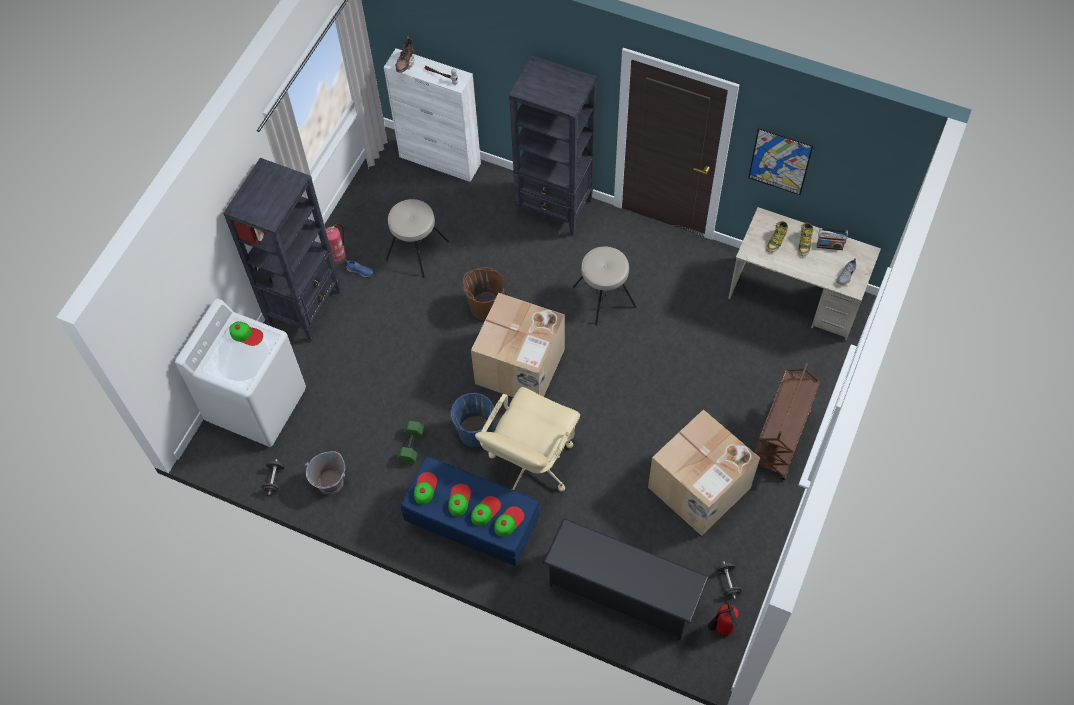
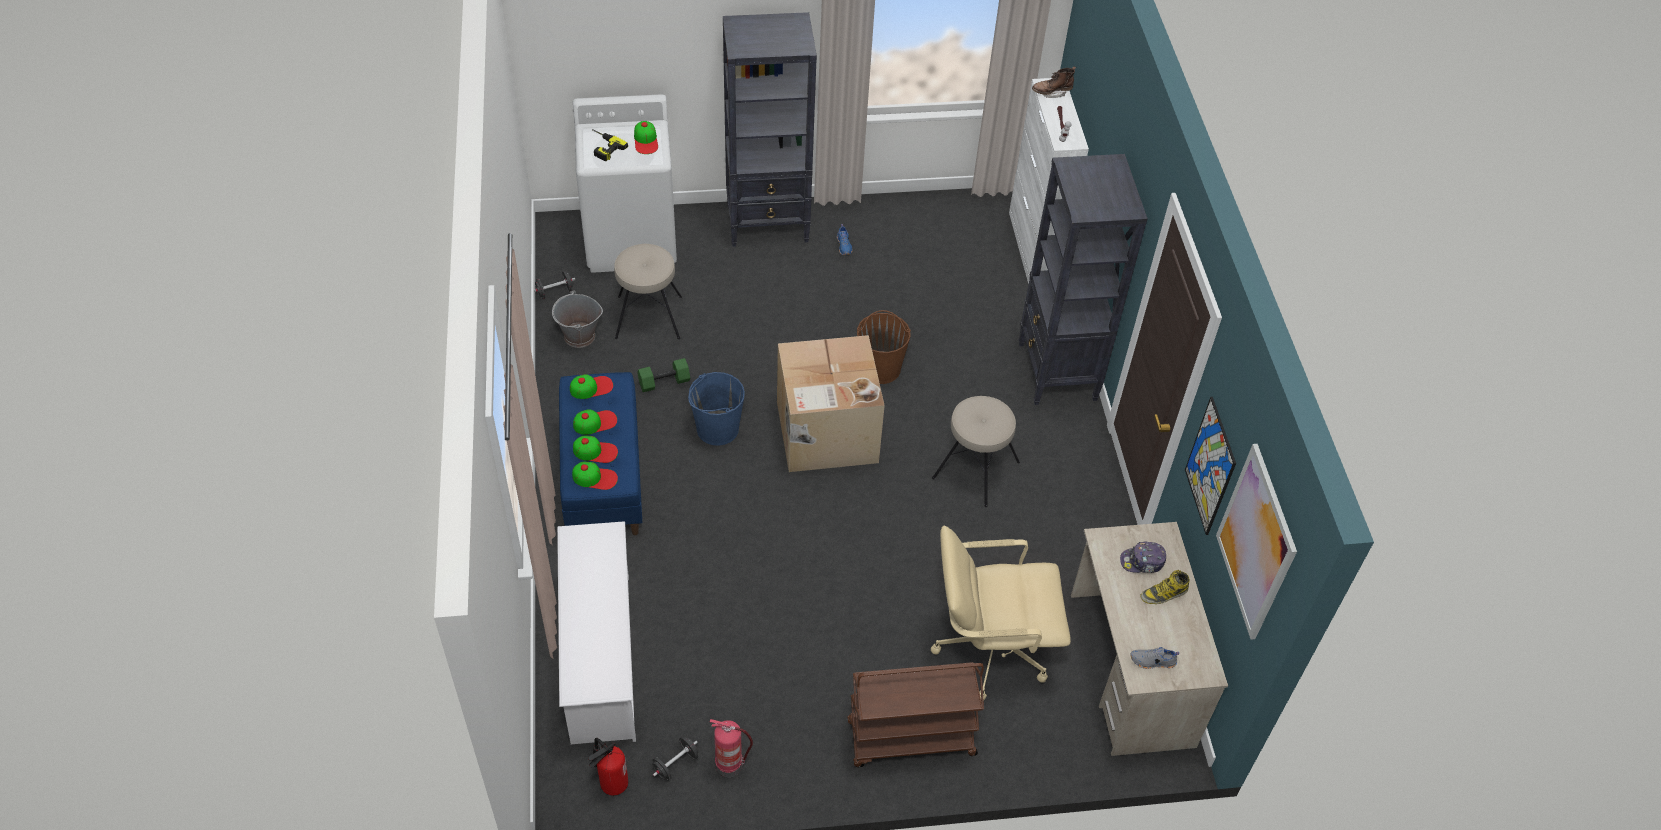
camera: 55 degrees right, 10 degrees down
fire extinguisher [325,223,346,265] -> fire extinguisher moved to [710,719,753,777]
beige stool [385,199,449,278] -> beige stool moved to [614,244,682,339]
beige office chair [475,387,580,491] -> beige office chair moved to [931,526,1071,701]
black shoe rack [543,518,709,641] -> white shoe rack [557,521,636,744]
cardboard box [648,409,760,536] -> none
boot [766,221,788,253] -> cap [1120,542,1166,573]
radio [817,228,848,250] -> none
none -> power drill [592,129,628,161]
none -> picture [1216,444,1297,640]

